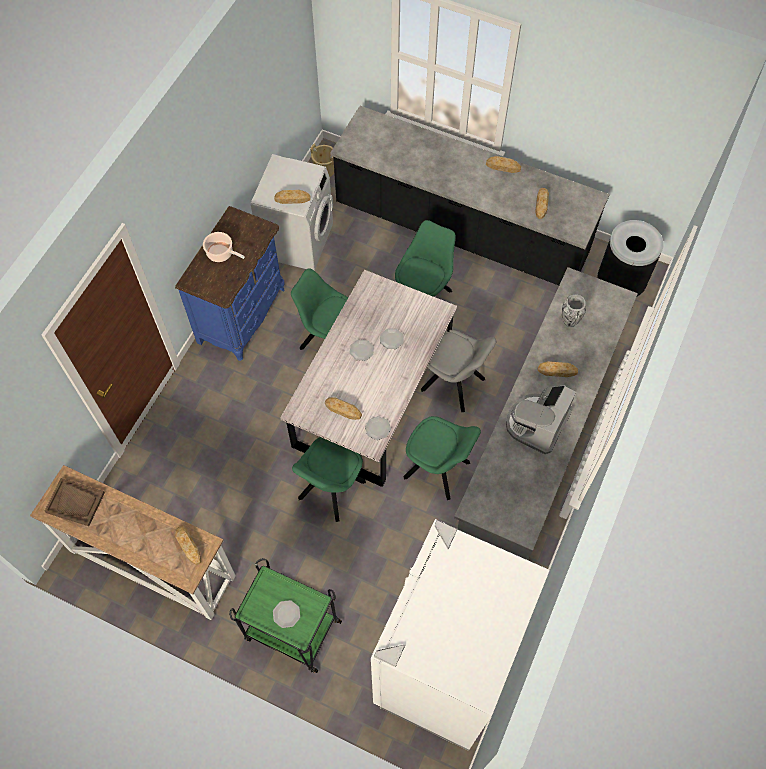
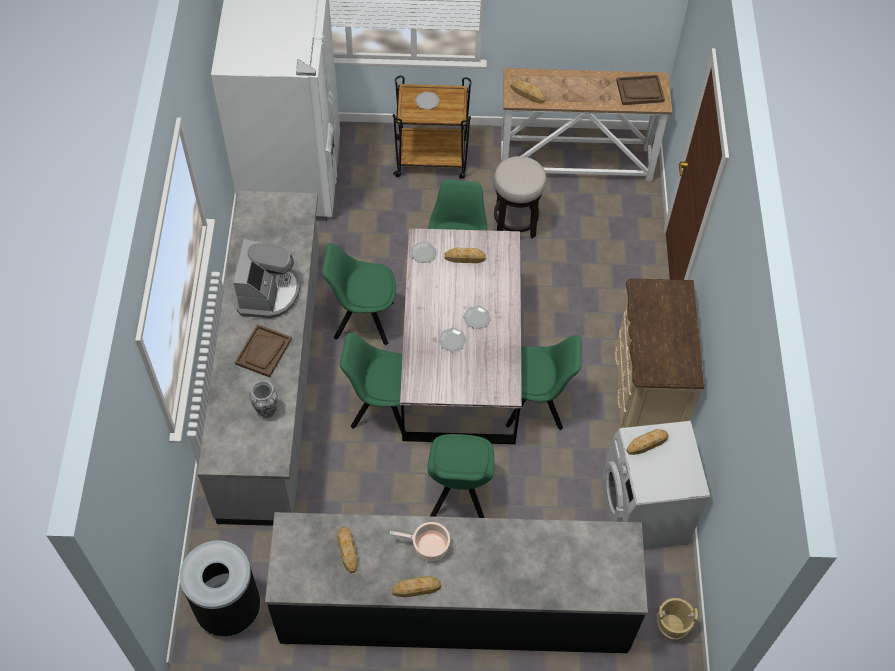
camera: 155 degrees right, 5 degrees down
blue dresser [175,206,285,361] -> beige dresser [614,279,704,428]
cooking pot [203,232,245,262] -> cooking pot moved to [390,522,450,561]
green cart [229,558,342,673] -> brown cart [393,76,472,179]
grey chair [421,330,496,412] -> green chair [340,333,407,435]
bread [538,361,578,377] -> brown tray [235,324,292,378]
none -> stool [493,156,547,239]

